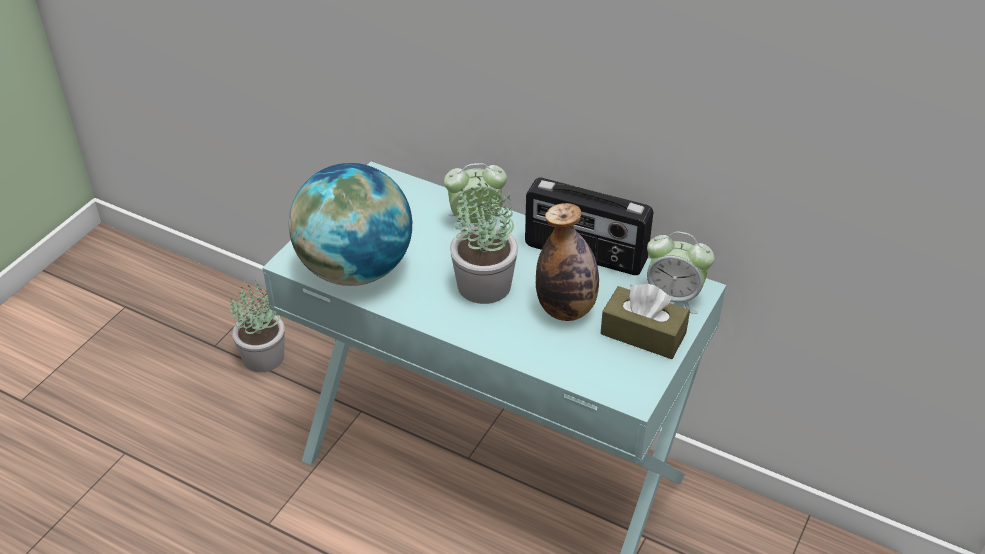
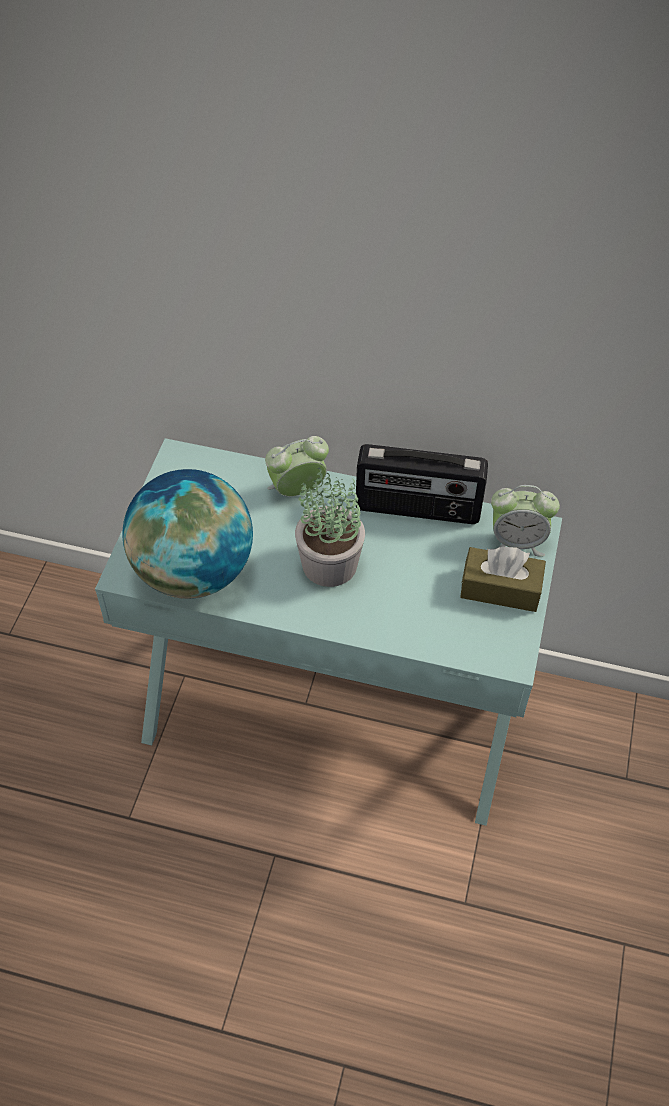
camera: 15 degrees left, 10 degrees up
potted plant [230,280,285,372] -> none
bottle [536,203,599,321] -> none

